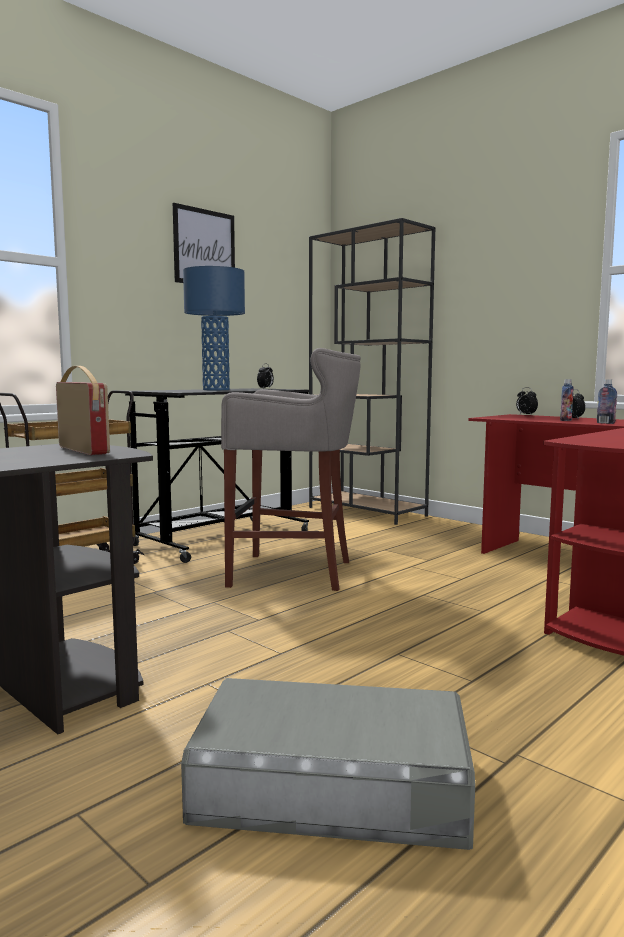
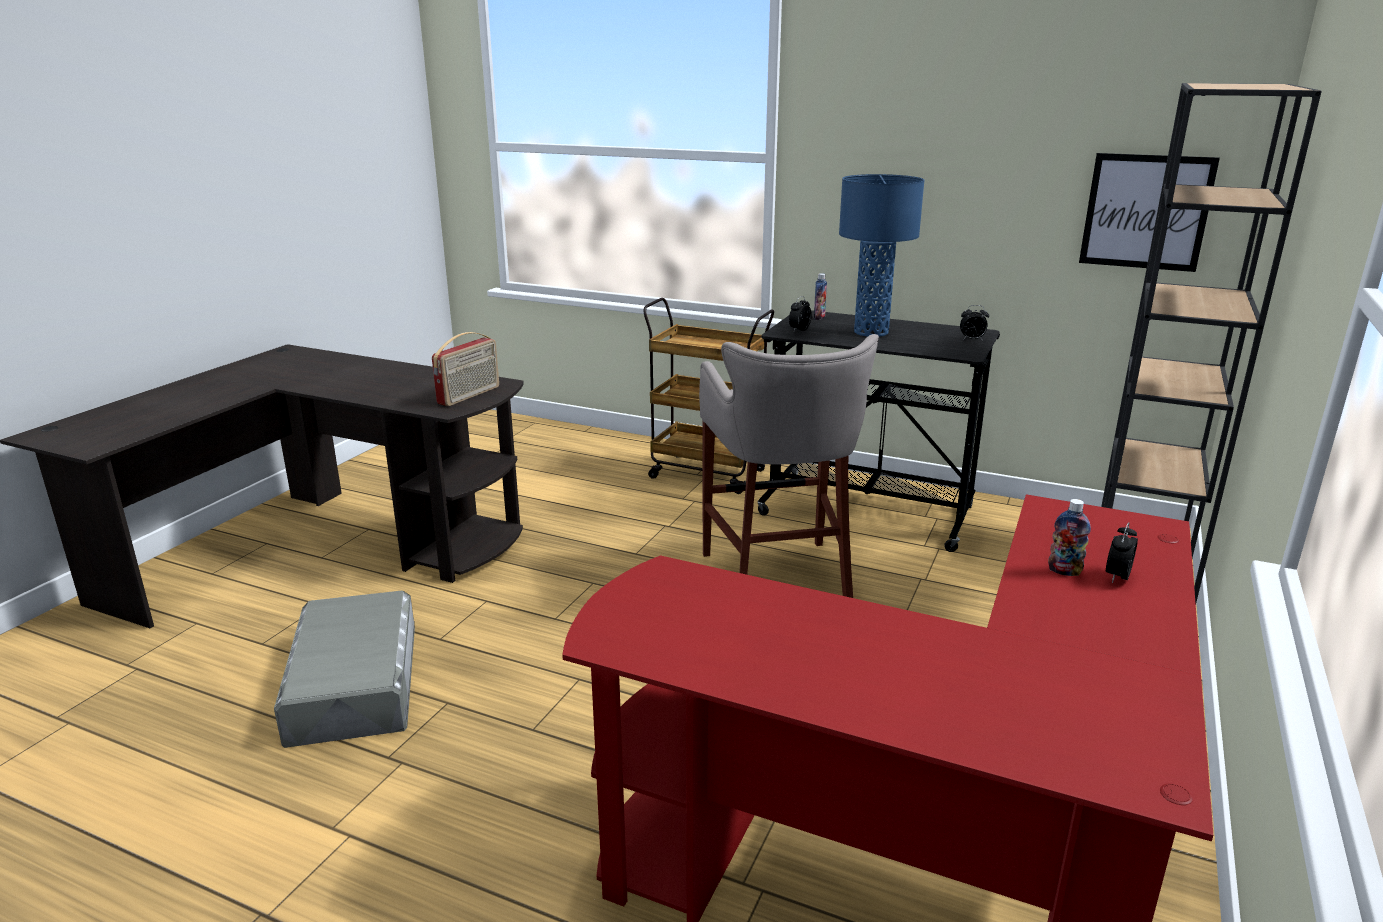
camera: 70 degrees right, 15 degrees up
picture [173,203,235,283] -> picture moved to [1079,153,1220,272]
alarm clock [516,387,538,414] -> alarm clock moved to [789,296,812,333]
bottle [597,380,617,424] -> bottle moved to [814,273,827,320]

